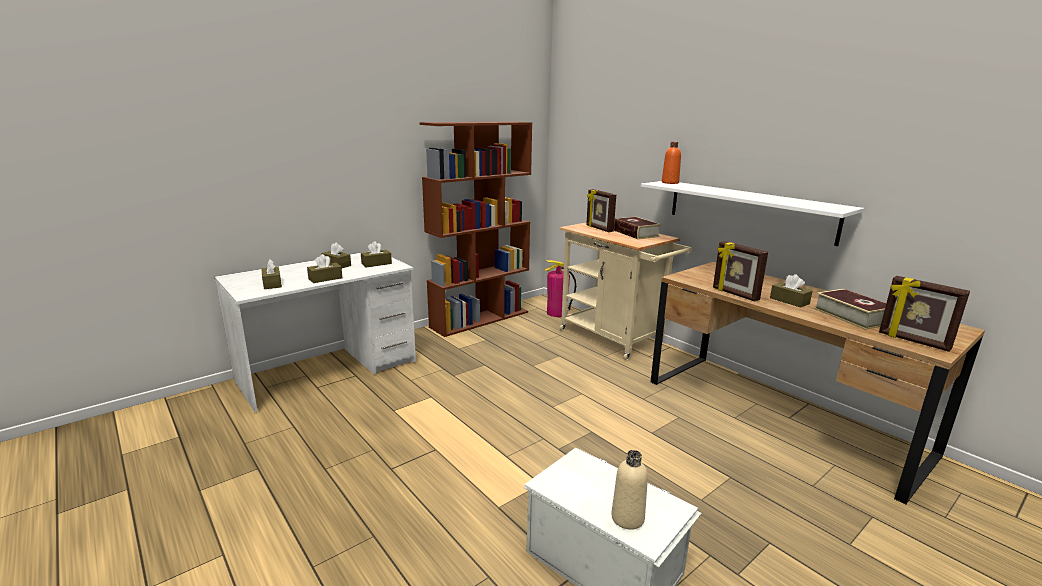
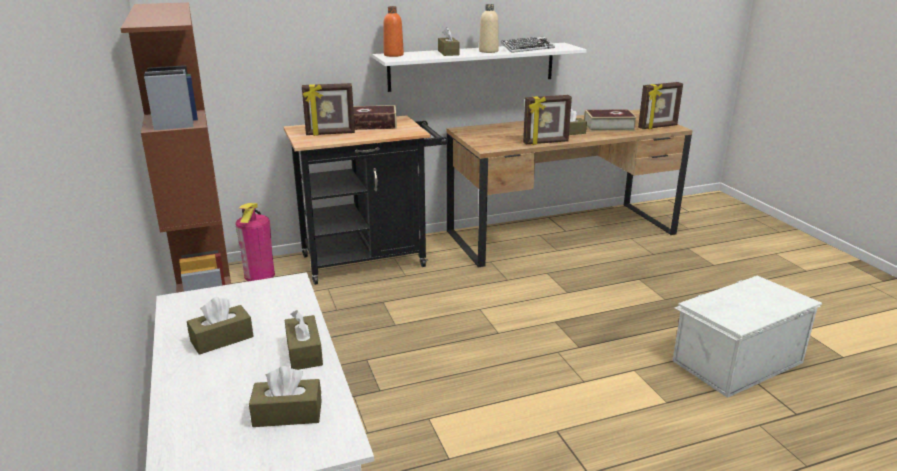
camera: 70 degrees left, 5 degrees up
brown tissue box [361,241,392,267] -> brown tissue box moved to [438,27,459,56]
beige cart [559,222,692,360] -> black cart [284,115,448,285]
beige bottle [611,450,648,530] -> beige bottle moved to [479,4,498,53]
none -> keyboard [501,37,555,53]

